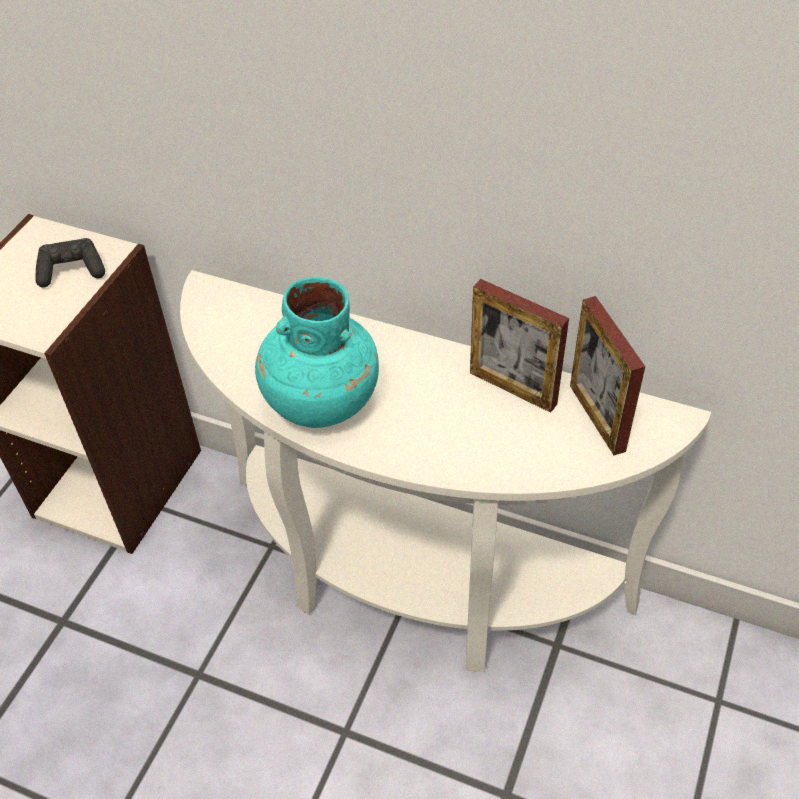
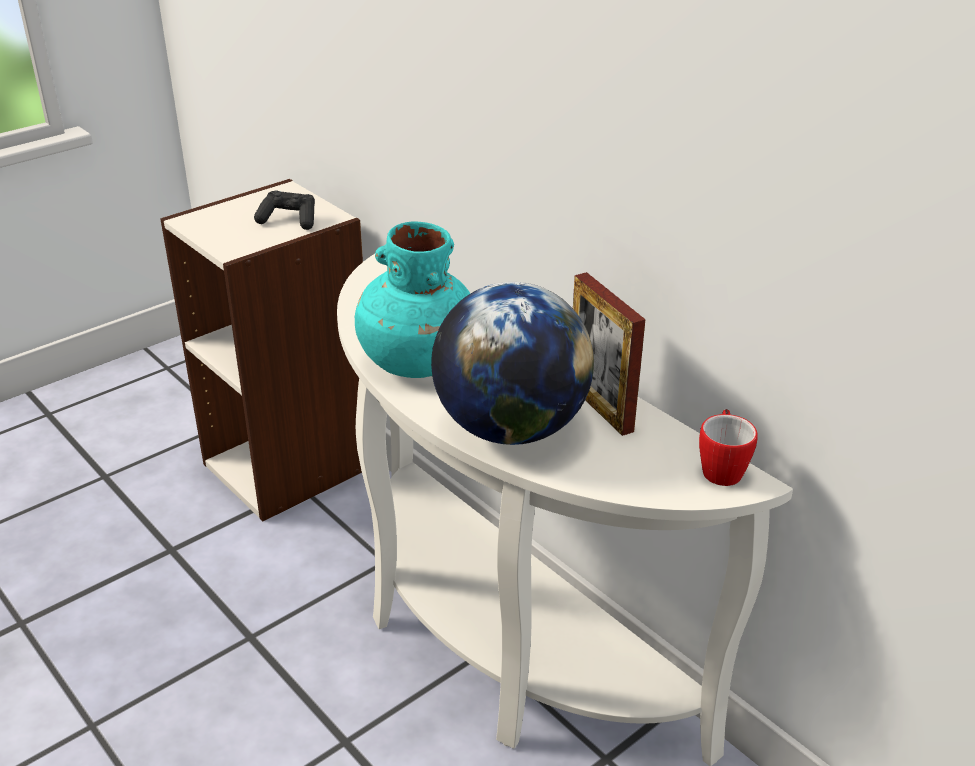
camera: 25 degrees right, 15 degrees down
picture frame [570,296,645,455] -> none
none -> globe [431,282,594,445]
none -> mug [699,409,758,486]

